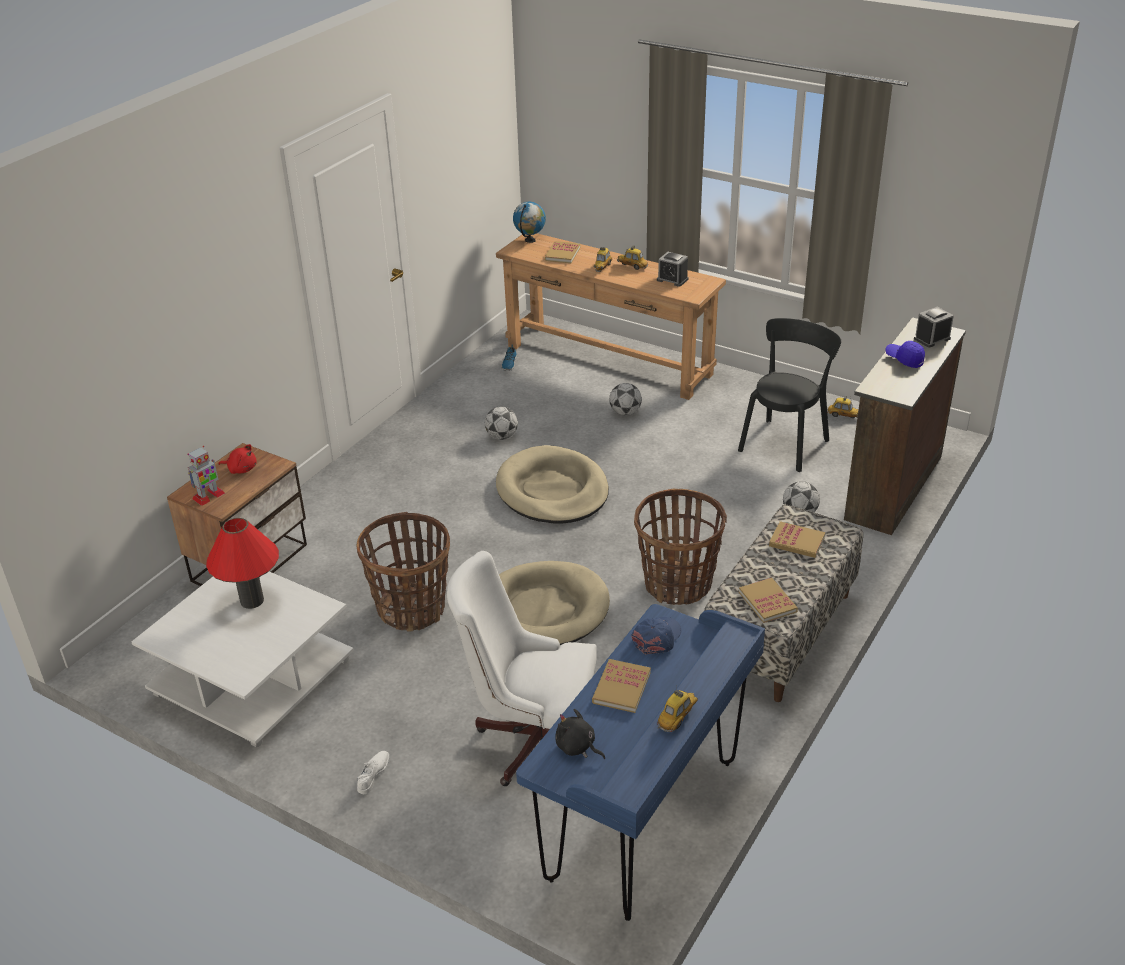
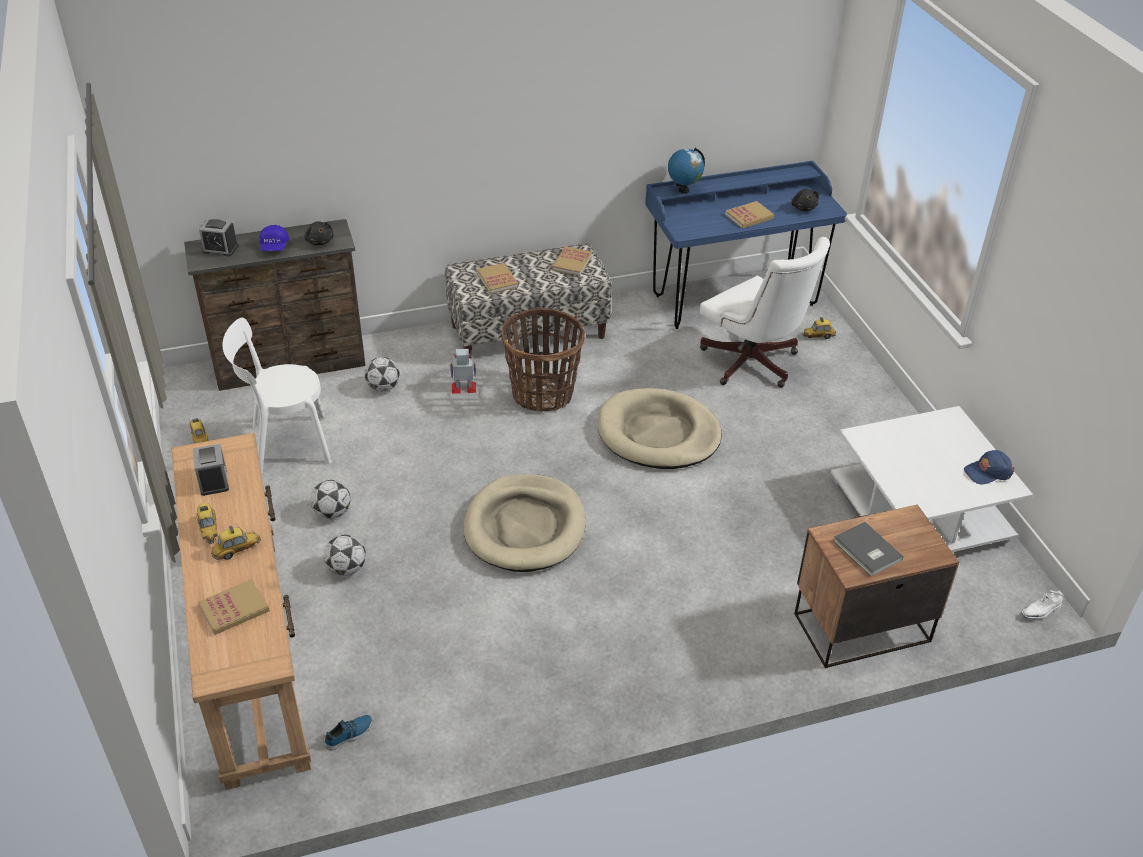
camera: 140 degrees left, 5 degrees up
toy robot [187,446,225,506] -> toy robot moved to [450,349,476,394]
red table lamp [206,518,279,609] -> none
red plush toy [218,444,257,474] -> grey book [833,522,903,576]
basket [356,512,450,632] -> none
white shoe [357,751,389,794] -> white shoe moved to [1021,590,1064,619]
football [485,407,518,440] -> football moved to [310,480,351,519]
globe [513,202,546,243] -> globe moved to [668,148,705,194]
blue cap [631,617,681,655] -> blue cap moved to [964,450,1014,485]
toy car [657,690,698,732] -> toy car moved to [802,317,836,339]
black chair [738,318,841,472] -> white chair [222,318,332,474]
none -> black plush toy [305,221,334,245]

